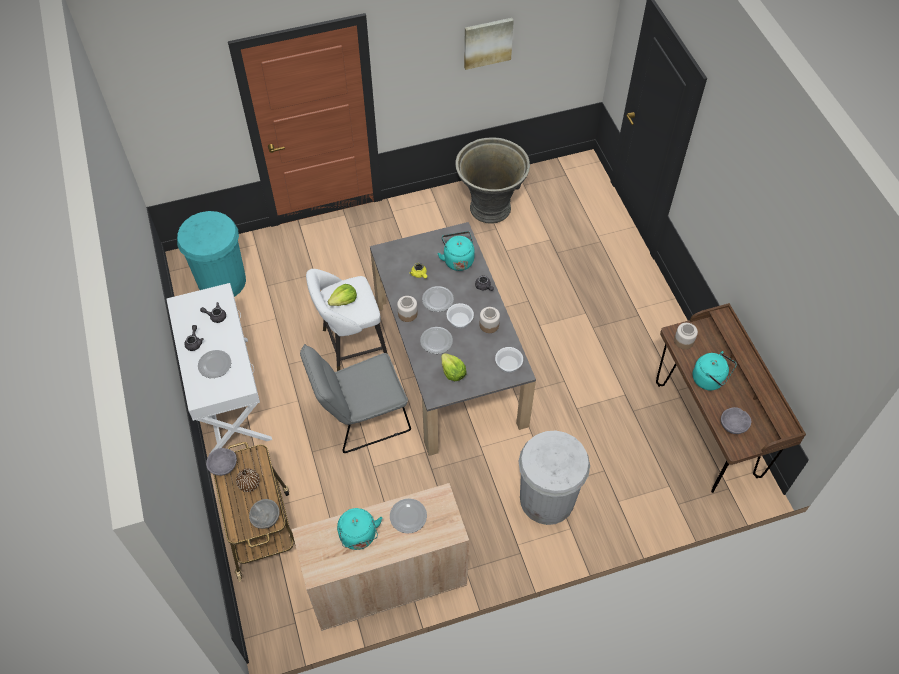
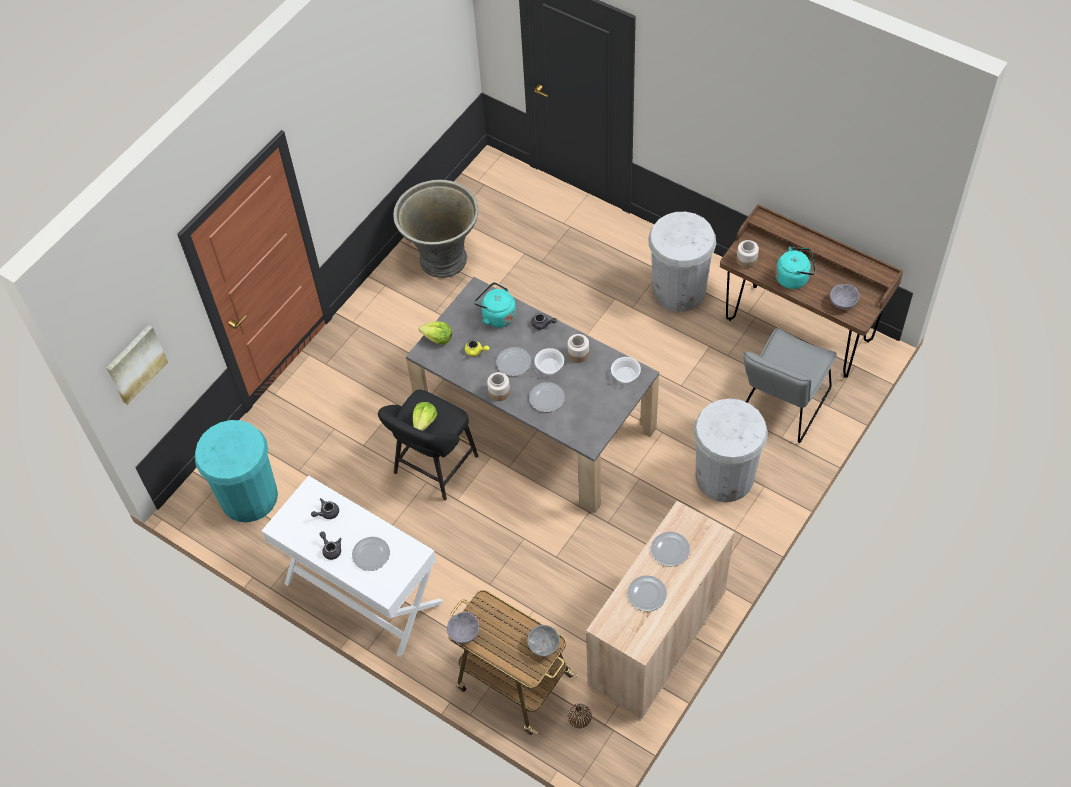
camera: 35 degrees left, 0 degrees up
brown vase [236,468,260,492] -> brown vase moved to [568,703,592,728]
grey chair [300,344,411,453] -> grey chair moved to [743,328,837,443]
white stool [306,269,388,371] -> black stool [378,389,478,501]
turquoise kettle [337,508,382,550] -> plate [627,575,667,612]
lettuce [441,353,467,381] -> lettuce moved to [419,321,452,345]
picture [464,18,514,70] -> picture moved to [107,325,168,405]
none -> white trash can [648,212,716,312]

